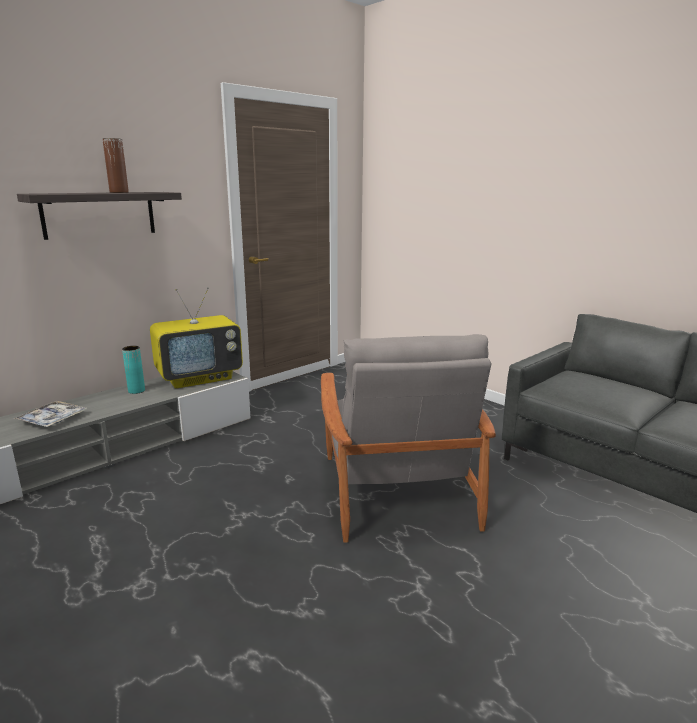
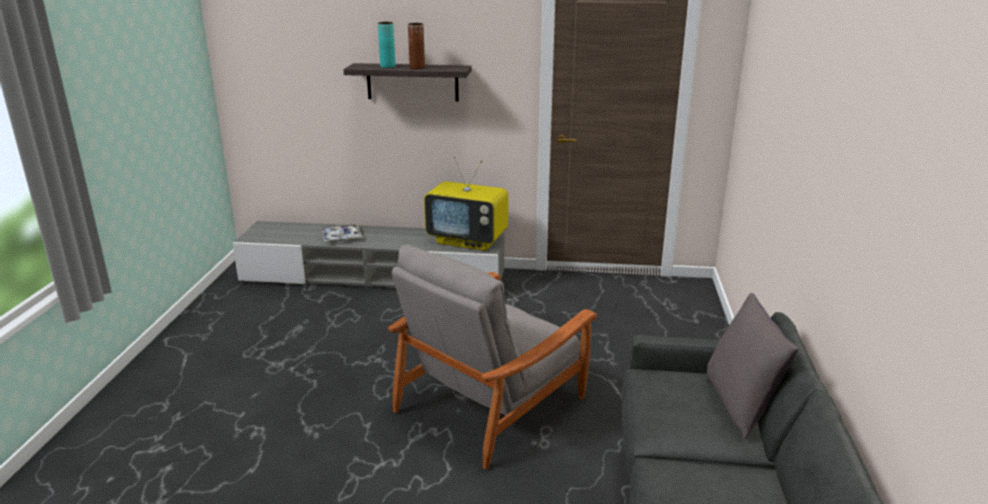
camera: 50 degrees right, 5 degrees up
turquoise vase [122,346,145,394] -> turquoise vase moved to [378,22,395,68]
none -> grey pillow [706,293,799,440]

